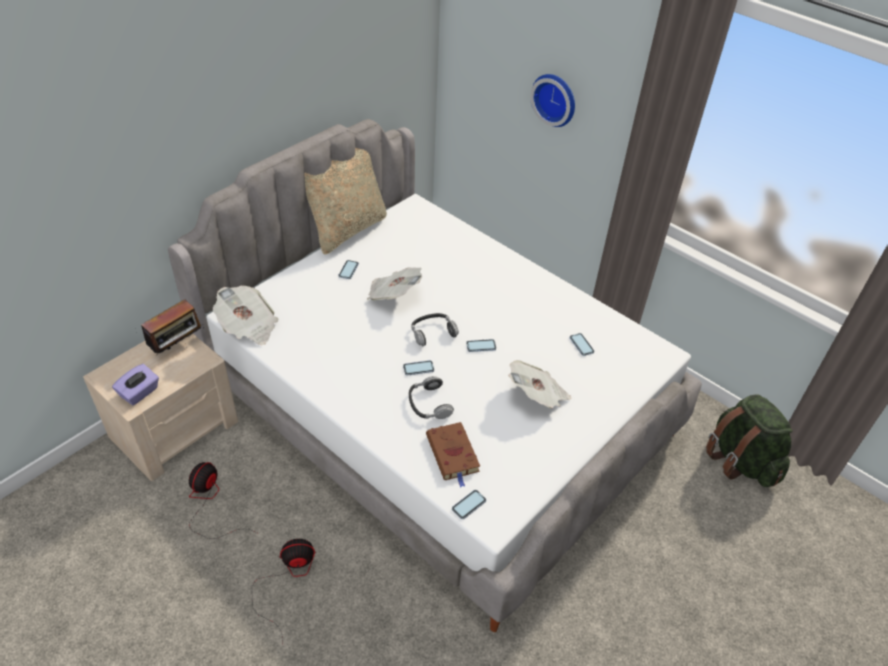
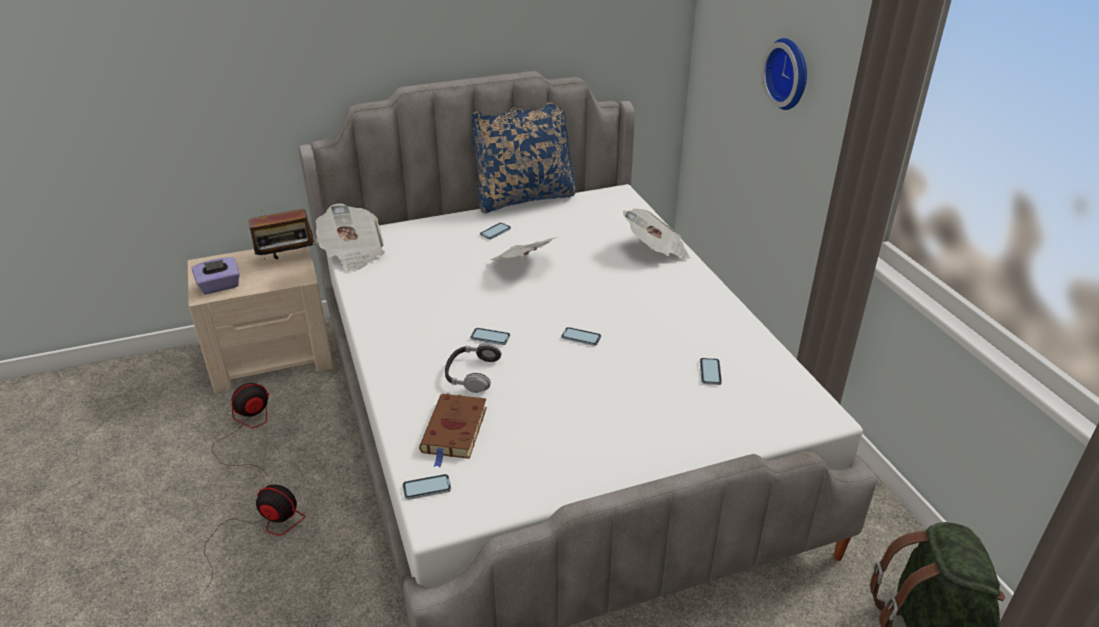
camera: 30 degrees right, 10 degrees down
beige pillow [304,148,387,255] -> blue pillow [471,102,576,213]
headphones [411,313,459,346] -> none
newspaper [508,360,571,408] -> newspaper moved to [623,209,690,259]

